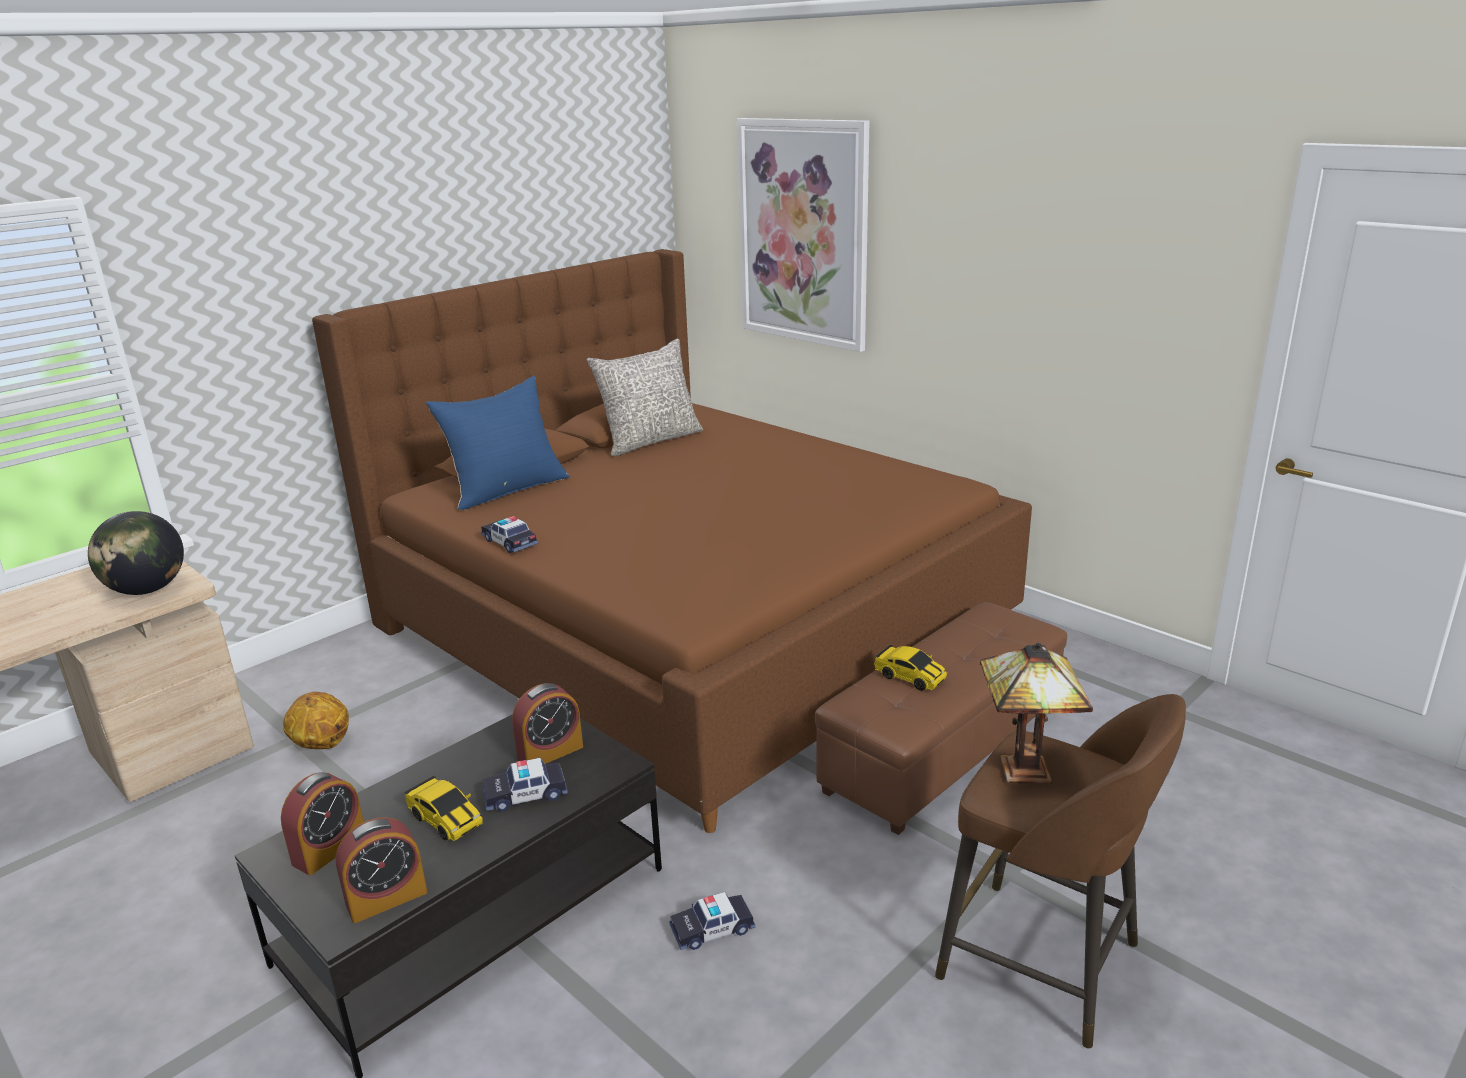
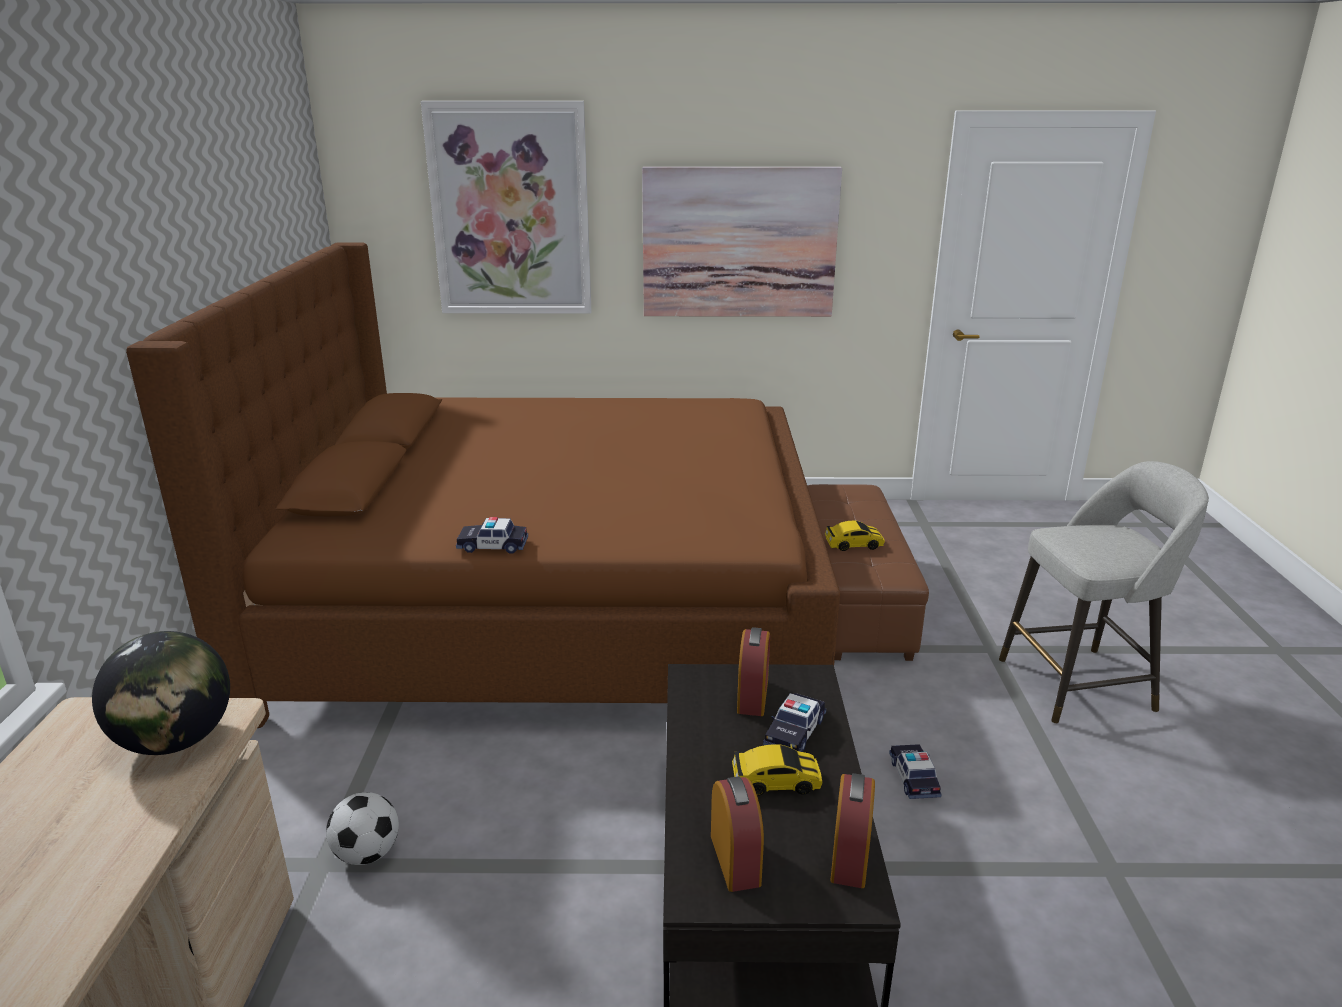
camera: 45 degrees left, 0 degrees up
basketball [283,692,349,749] -> football [326,792,399,865]
blue pillow [426,376,569,510] -> none
grey pillow [586,339,703,456] -> none
toy car [669,892,755,950] -> toy car turned 150 degrees clockwise [889,744,942,799]
brown stool [935,694,1186,1048] -> grey stool [999,461,1209,724]
table lamp [980,643,1093,783] -> none
none -> picture [642,167,842,317]

